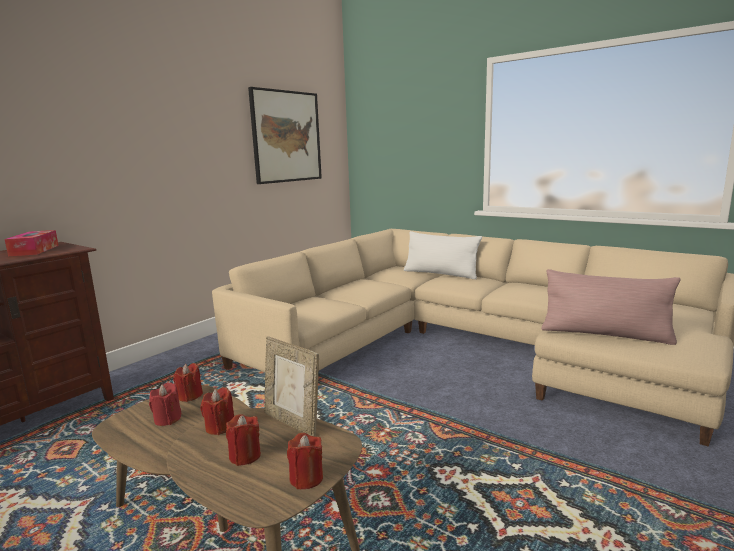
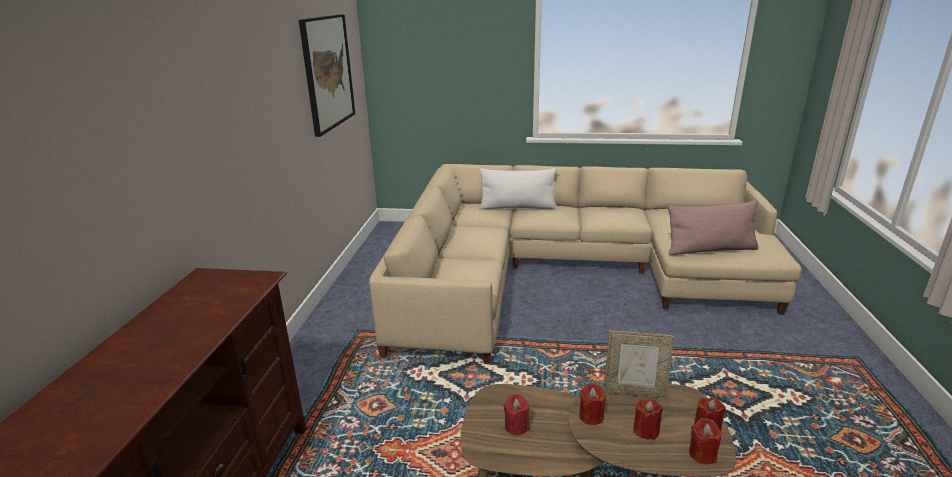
camera: 30 degrees left, 10 degrees up
tissue box [4,230,59,256] -> none
red candle [173,363,203,402] -> red candle moved to [689,418,721,464]

